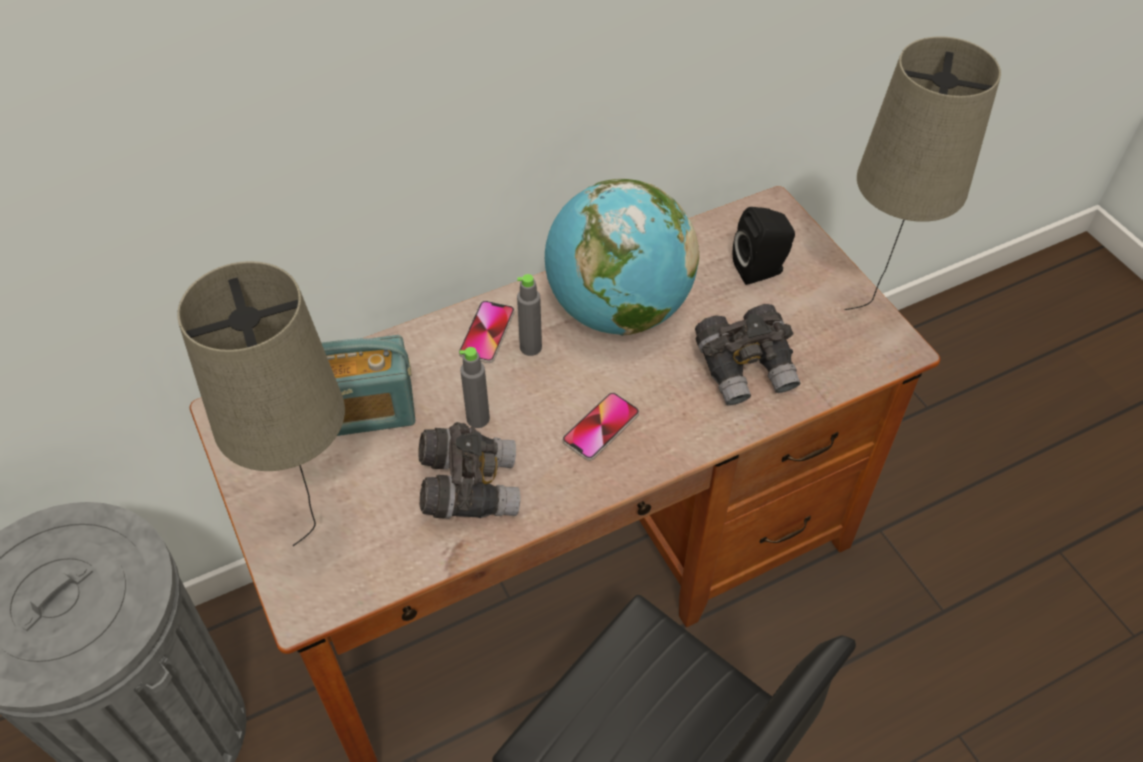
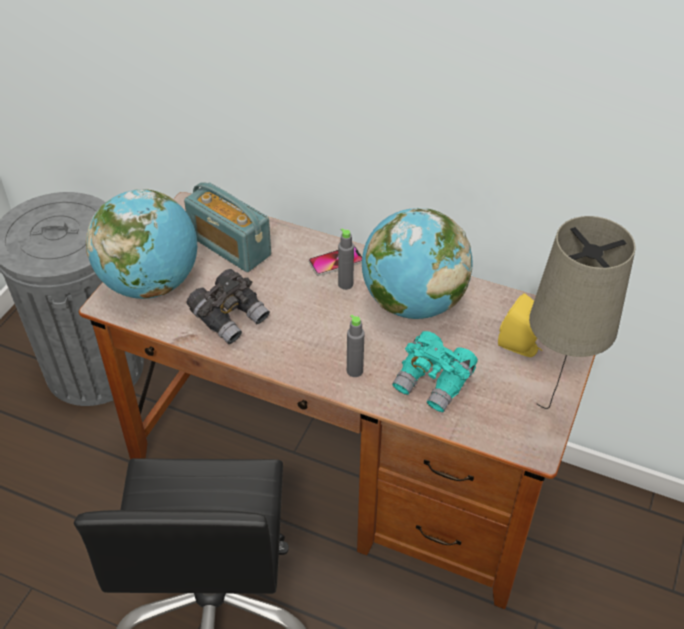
camera: 50 degrees right, 5 degrees down
beige table lamp [177,261,345,546] -> globe [86,189,197,299]
grey bottle [459,347,490,428] -> grey bottle moved to [347,315,365,377]
phone [563,393,639,461] -> none
grey binoculars [695,304,800,406] -> turquoise binoculars [392,331,478,412]
black speaker [733,207,795,285] -> yellow speaker [498,293,543,357]

